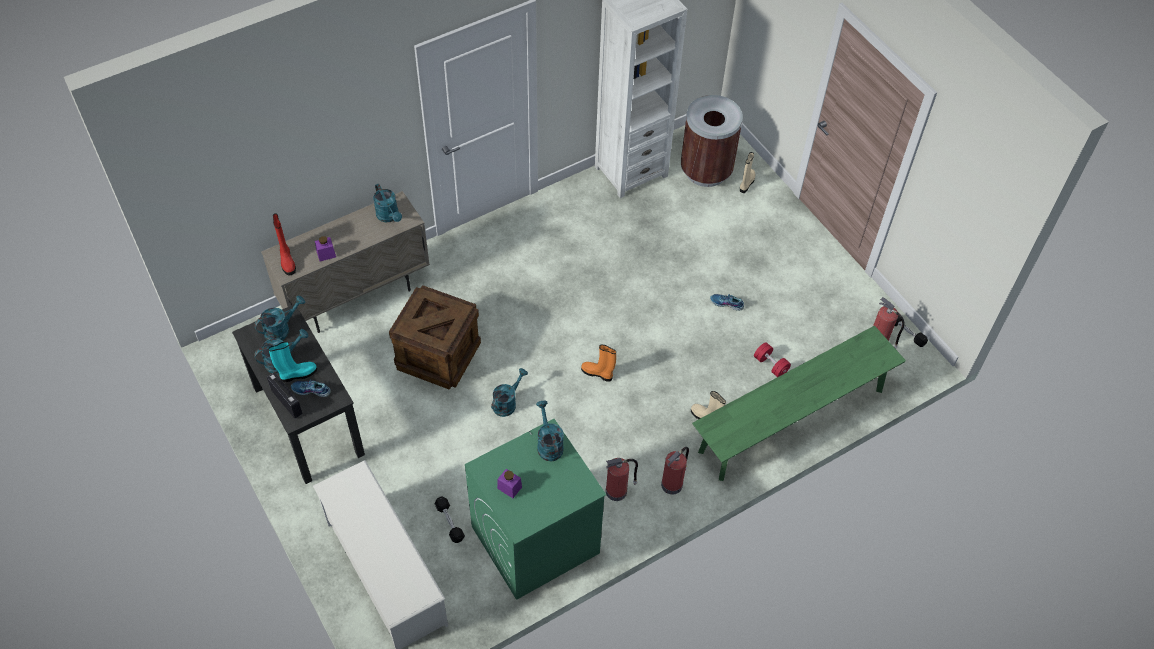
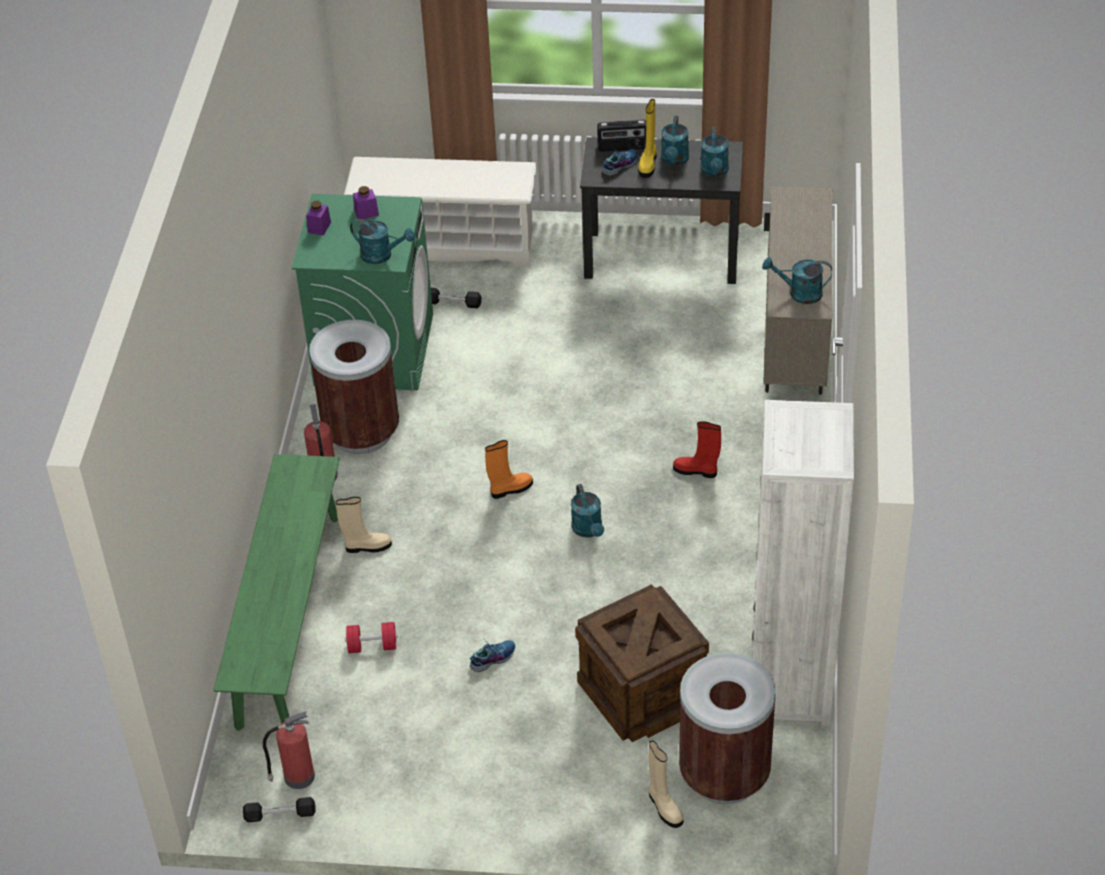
camera: 130 degrees right, 10 degrees down
turquoise boot [269,342,317,382] -> yellow boot [638,99,657,178]
red boot [273,213,296,275] -> red boot moved to [673,421,721,478]
purple jar [315,236,336,262] -> purple jar moved to [306,201,331,236]
crate [389,285,481,390] -> crate moved to [575,584,709,742]
turquoise watering can [491,368,528,417] -> turquoise watering can moved to [571,484,604,538]
fire extinguisher [606,458,638,501] -> brown trash can [309,320,399,454]

